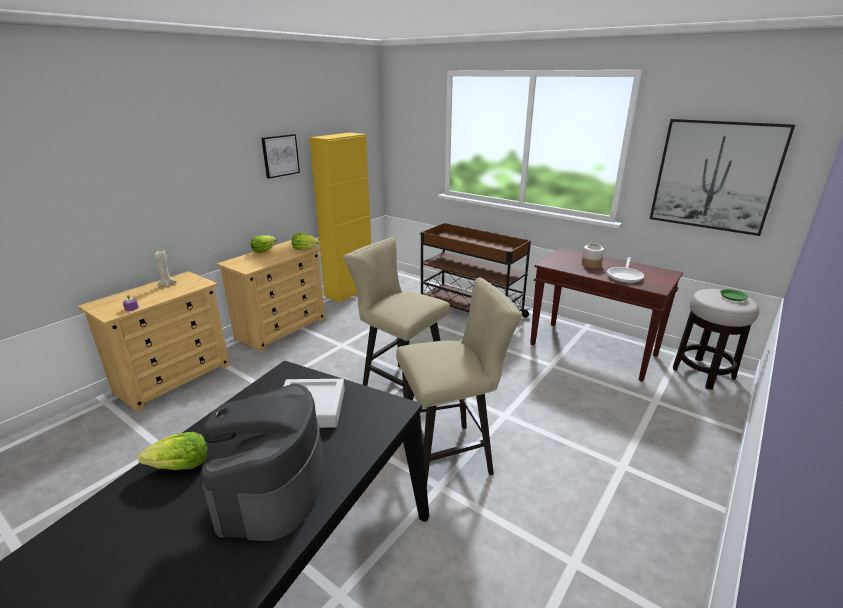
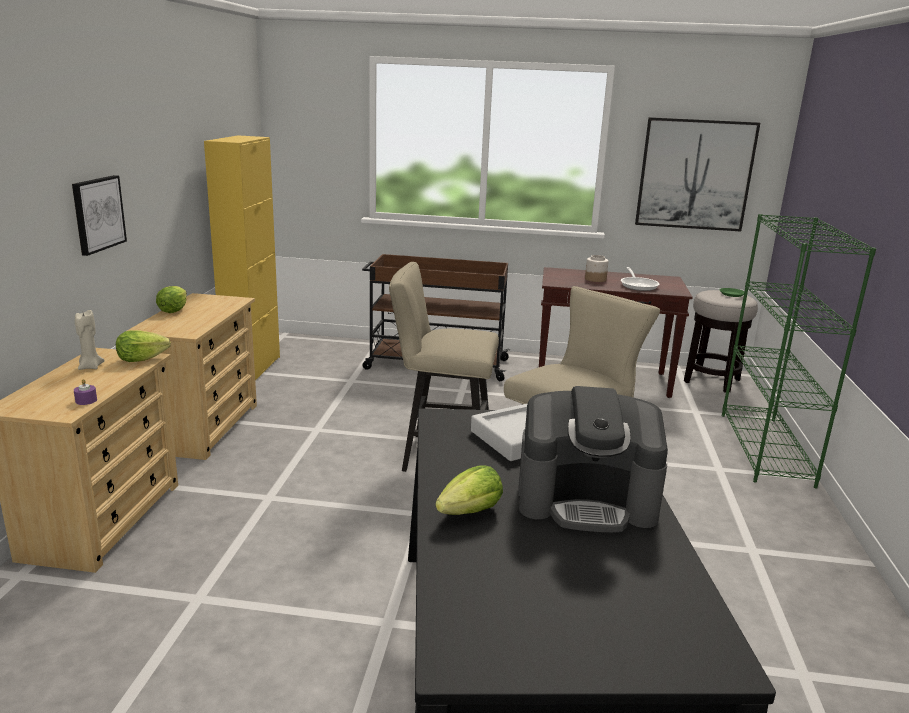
camera: 30 degrees left, 5 degrees down
coffee machine [201,383,324,541] -> coffee machine turned 60 degrees counterclockwise [518,386,668,533]
picture [261,134,300,179] -> picture moved to [72,175,127,256]
lettuce [291,233,319,250] -> lettuce moved to [116,331,171,362]
none -> green bookcase [722,214,876,489]

